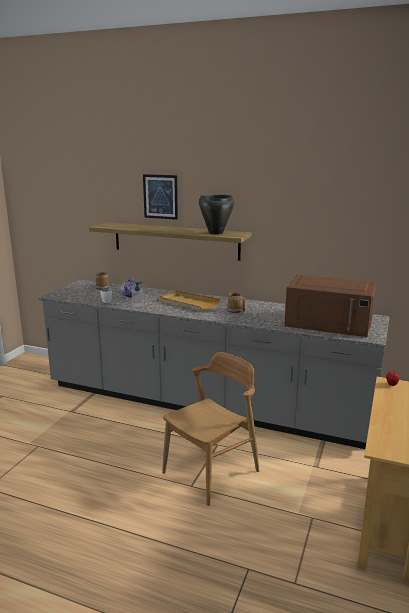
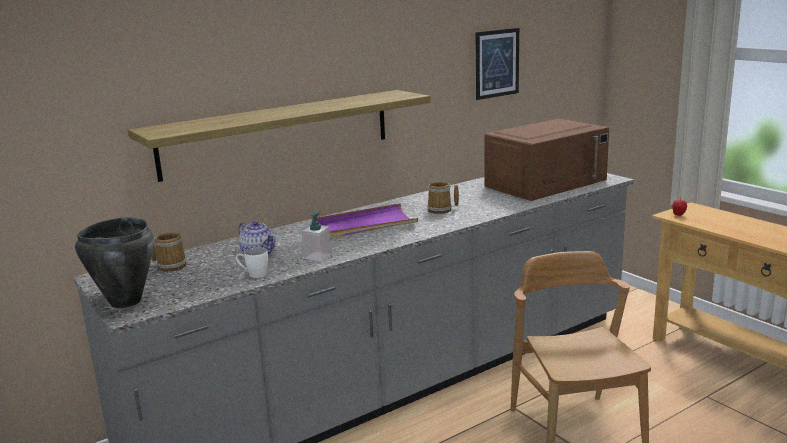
camera: 55 degrees left, 0 degrees up
picture [143,174,178,220] -> picture moved to [476,28,519,100]
beige tray [159,290,220,310] -> purple tray [312,203,418,239]
black cooking pot [199,195,234,235] -> black cooking pot moved to [75,217,154,308]

